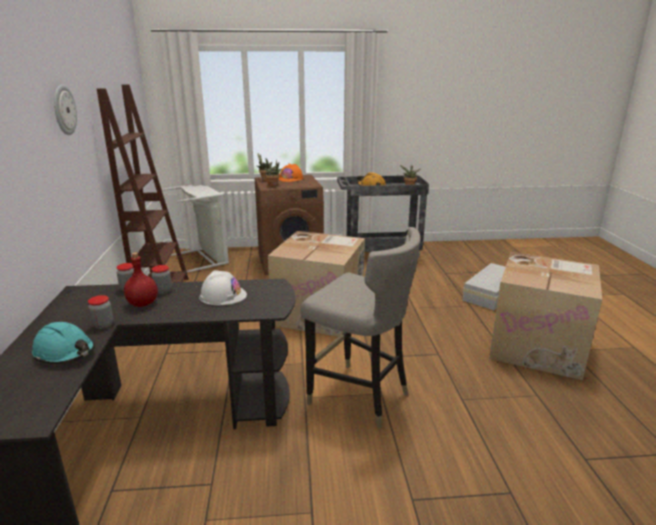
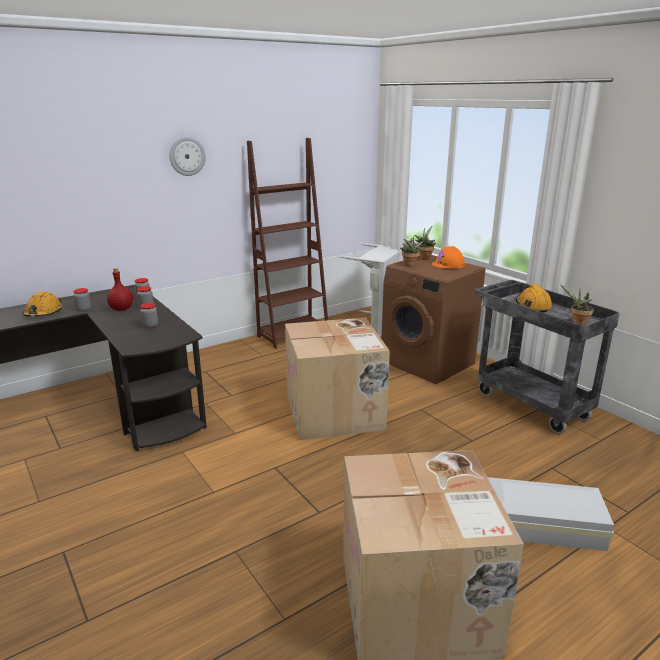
camera: 60 degrees right, 0 degrees up
turquoise hard hat [32,322,95,364] -> orange hard hat [23,292,63,317]
white hard hat [199,270,247,305] -> jar [140,303,158,328]
grey stool [300,227,421,429] -> none

